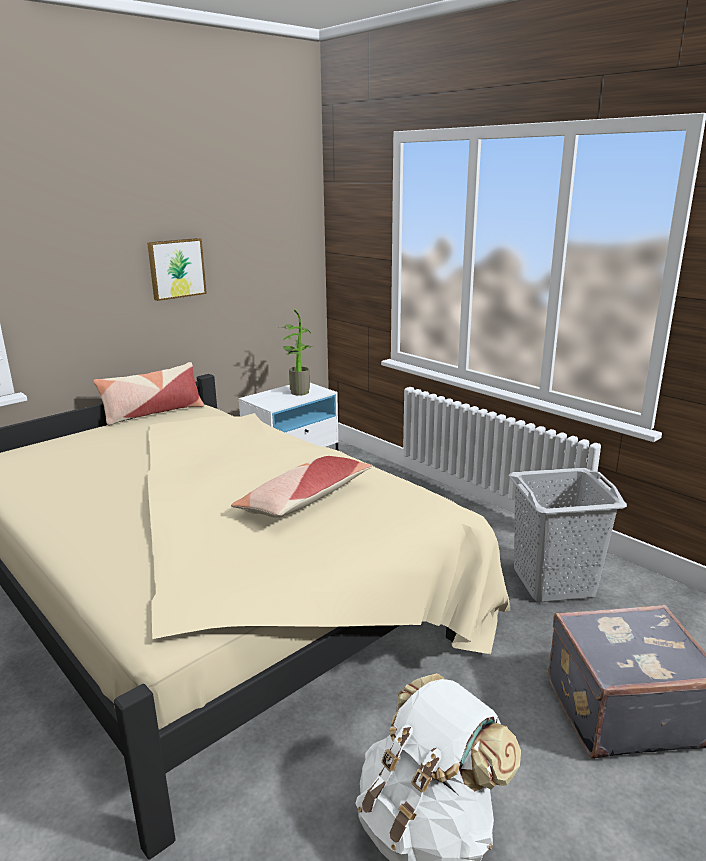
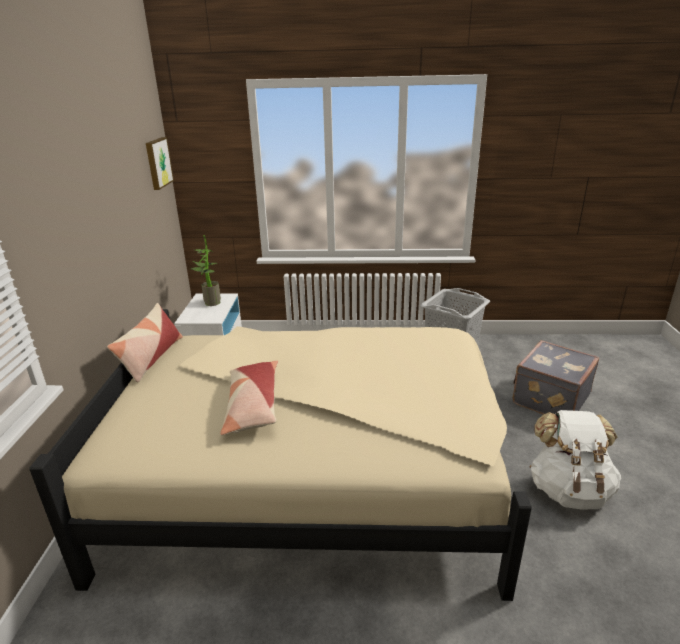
camera: 45 degrees left, 5 degrees up
picture [147,238,207,301] -> picture moved to [146,137,174,190]
pillow [231,456,373,518] -> pillow moved to [220,361,278,435]

